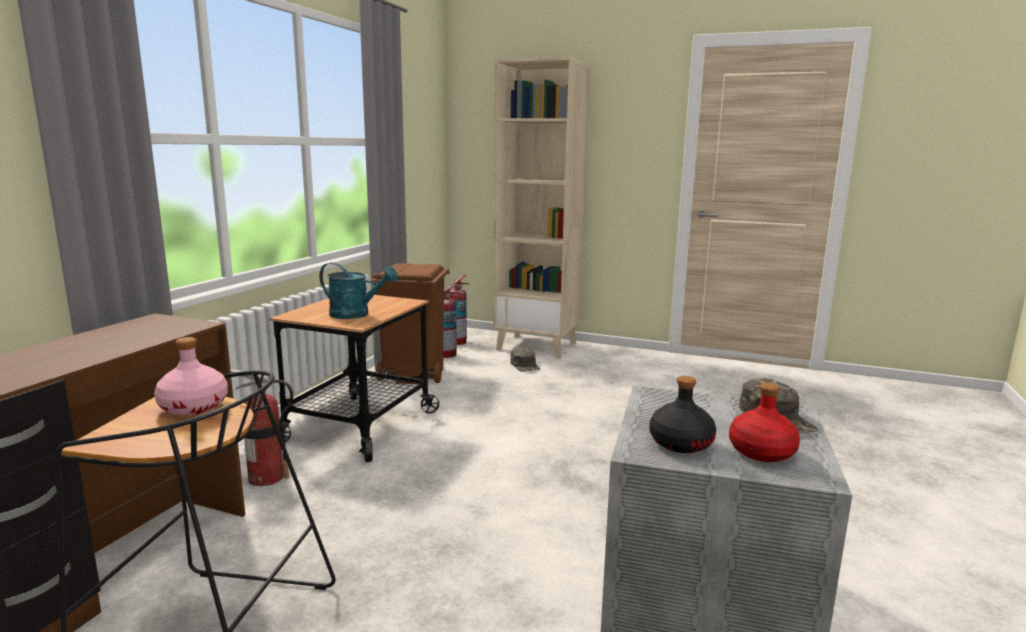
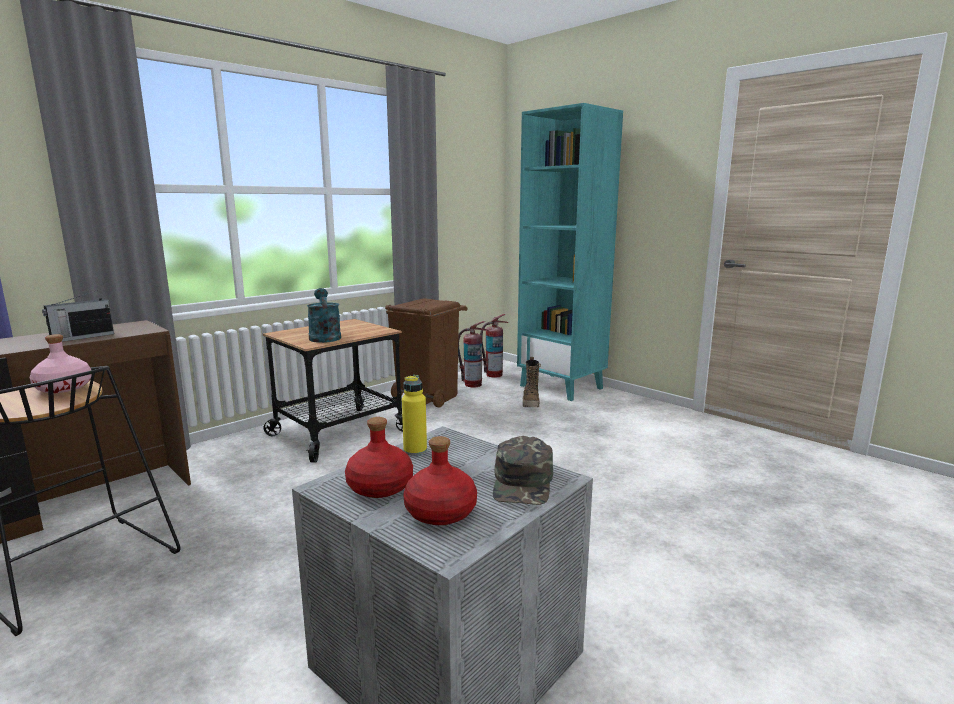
camera: 25 degrees right, 0 degrees up
fire extinguisher [230,369,293,486] -> none
turquoise watering can [319,263,398,319] -> turquoise watering can turned 150 degrees counterclockwise [307,288,341,343]
beige bookcase [493,57,590,359] -> turquoise bookcase [517,103,623,401]
green cap [510,347,540,372] -> boot [523,357,541,407]
black bottle [649,376,716,453] -> red bottle [345,417,413,498]
none -> radio [42,291,114,342]
none -> yellow bottle [402,375,427,456]

